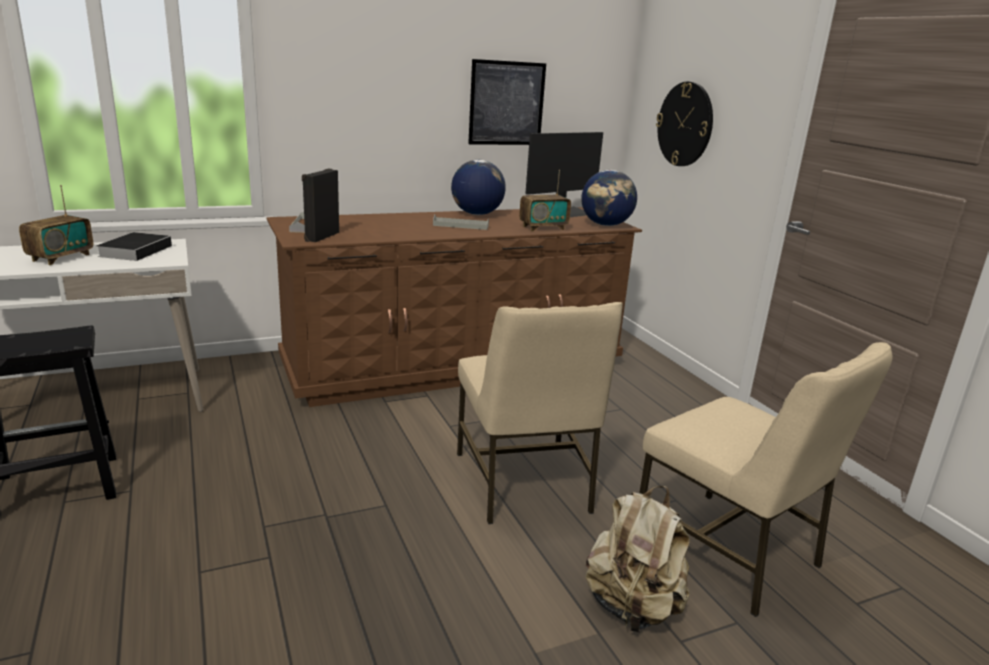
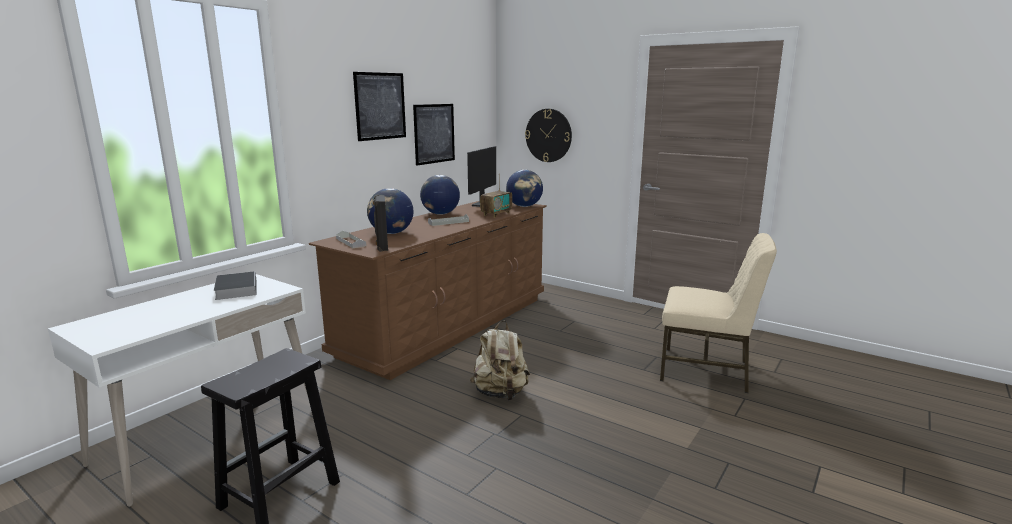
camera: 30 degrees left, 5 degrees down
radio [19,185,93,265] -> none
beige chair [457,302,623,524] -> none
beige backpack [585,486,690,633] -> beige backpack moved to [470,320,530,401]
none -> picture [353,72,406,141]
none -> globe [367,188,413,234]

